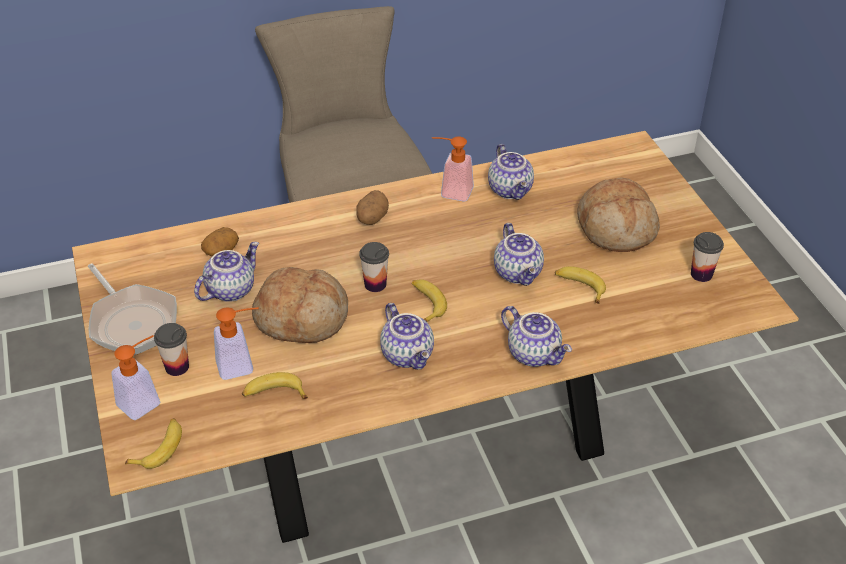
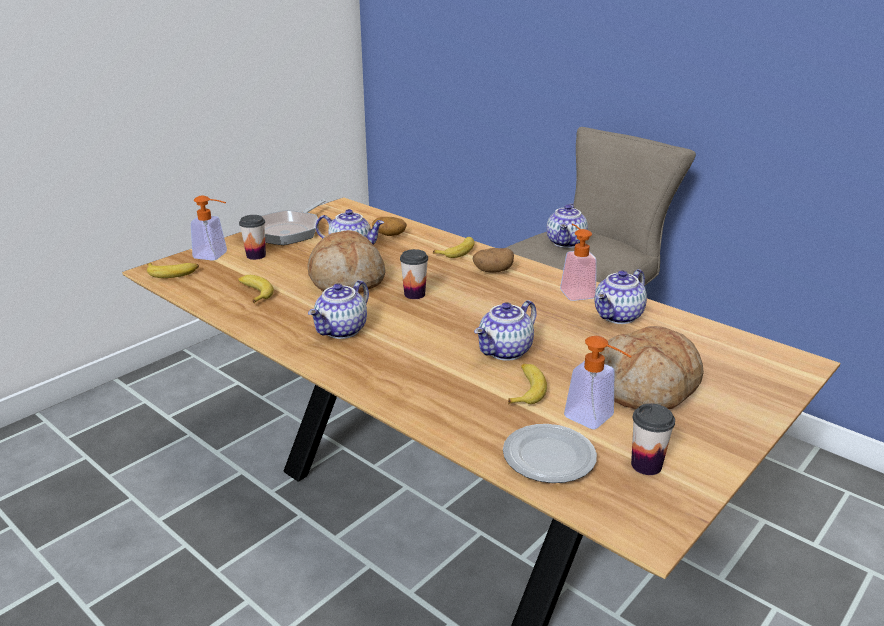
camera: 60 degrees right, 15 degrees down
soap dispenser [214,307,259,380] -> soap dispenser moved to [564,336,632,429]
banana [412,279,447,322] -> banana moved to [433,237,475,258]
teapot [501,306,572,367] -> teapot moved to [546,203,588,248]
none -> plate [503,424,597,483]

